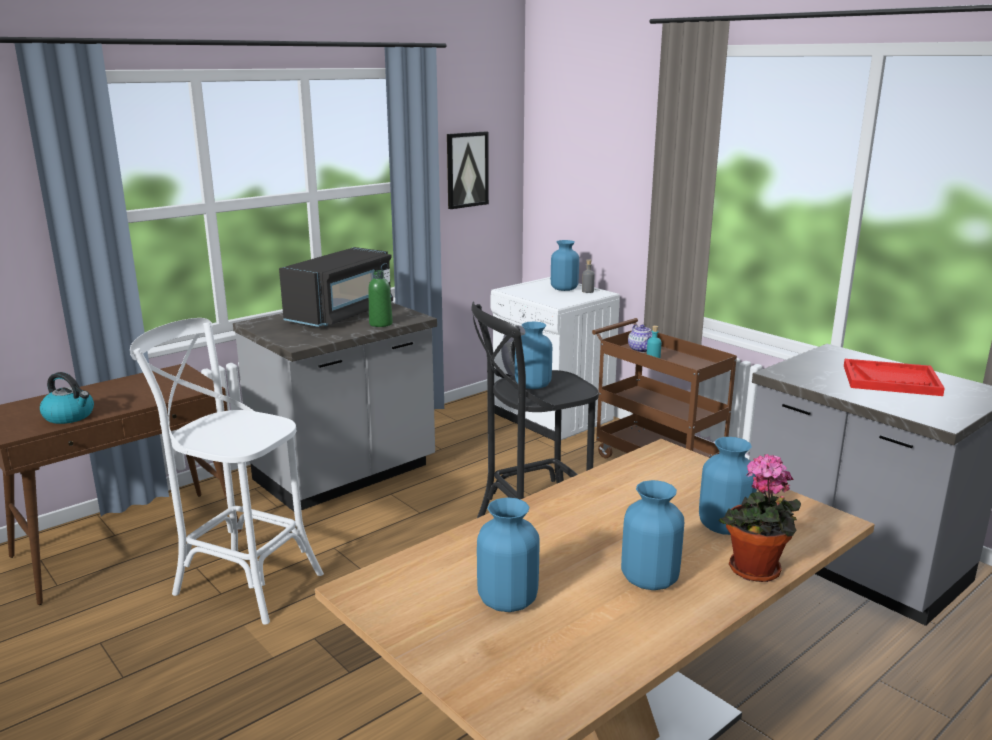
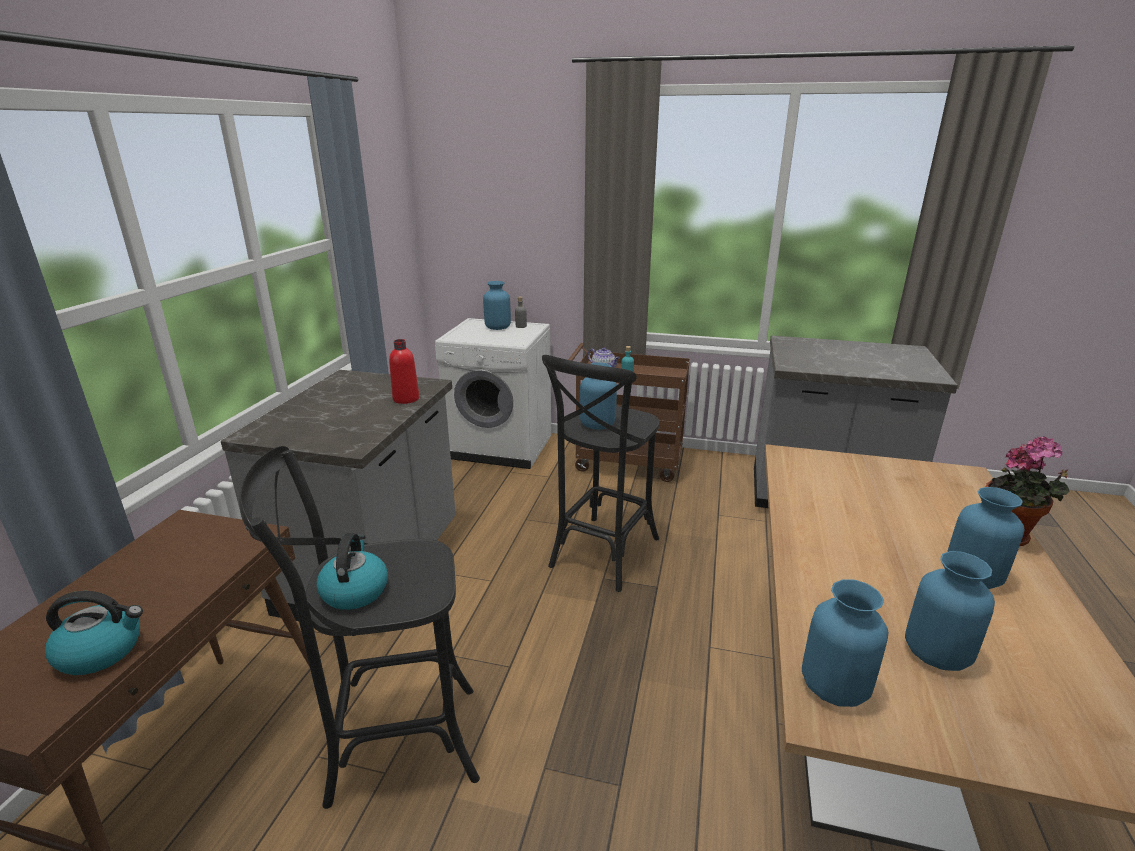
camera: 35 degrees left, 5 degrees up
white stool [130,318,324,625] -> black stool [239,446,480,809]
black microwave [279,247,393,327] -> none
green bottle [368,270,393,327] -> red bottle [389,339,419,404]
picture [447,131,489,209] -> none
blue vase [699,437,757,535] -> blue vase moved to [802,579,888,707]
red tray [844,359,945,396] -> none
none -> kettle [316,533,388,610]

